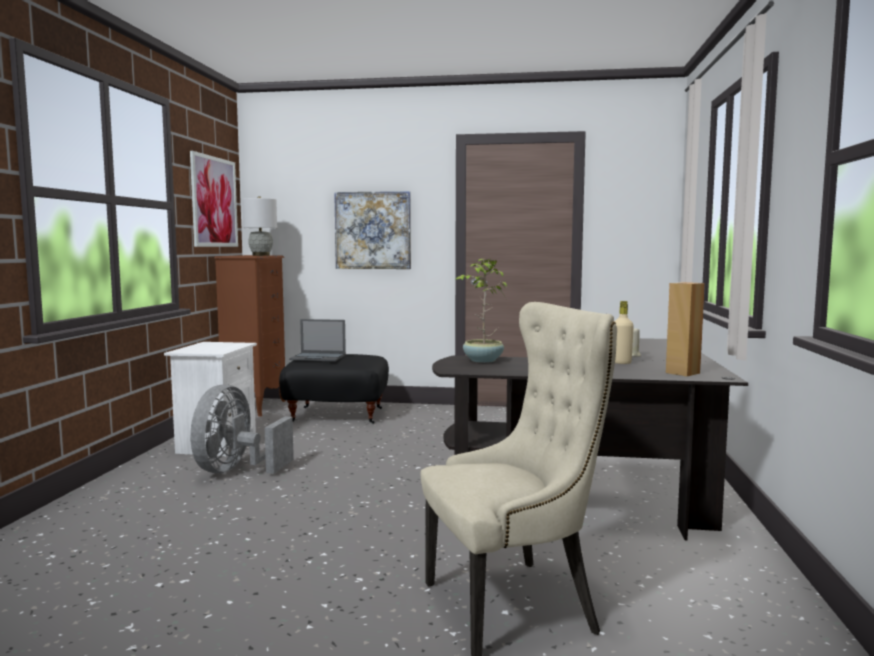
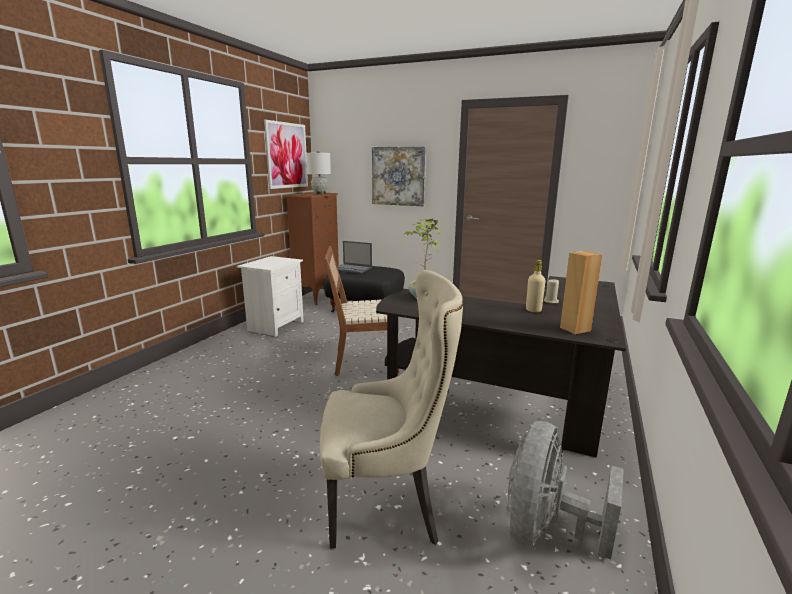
camera: 15 degrees right, 10 degrees up
grey fan [190,384,294,474] -> grey fan moved to [506,421,624,559]
none -> chair [324,246,399,376]

